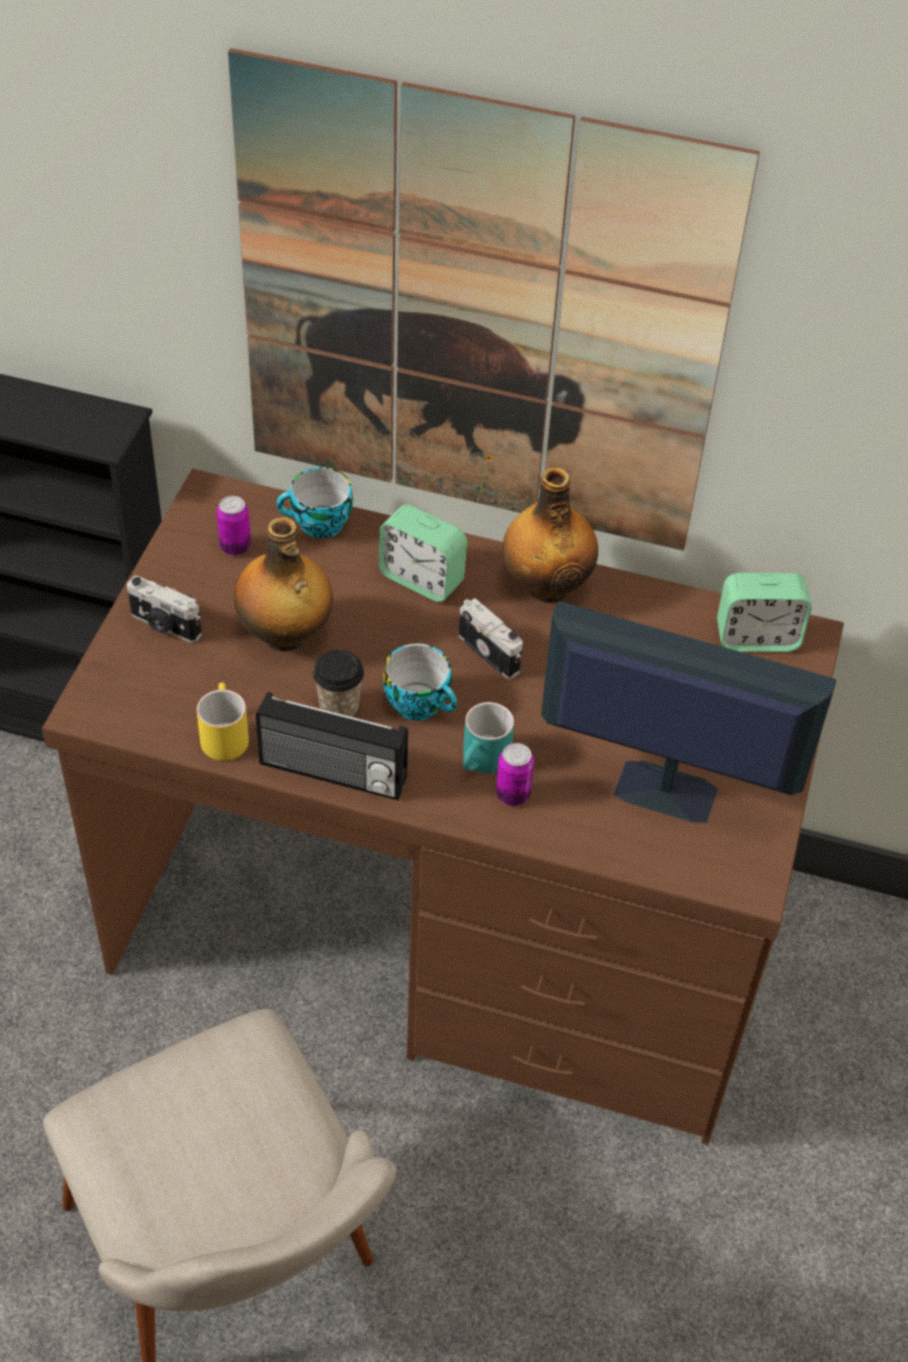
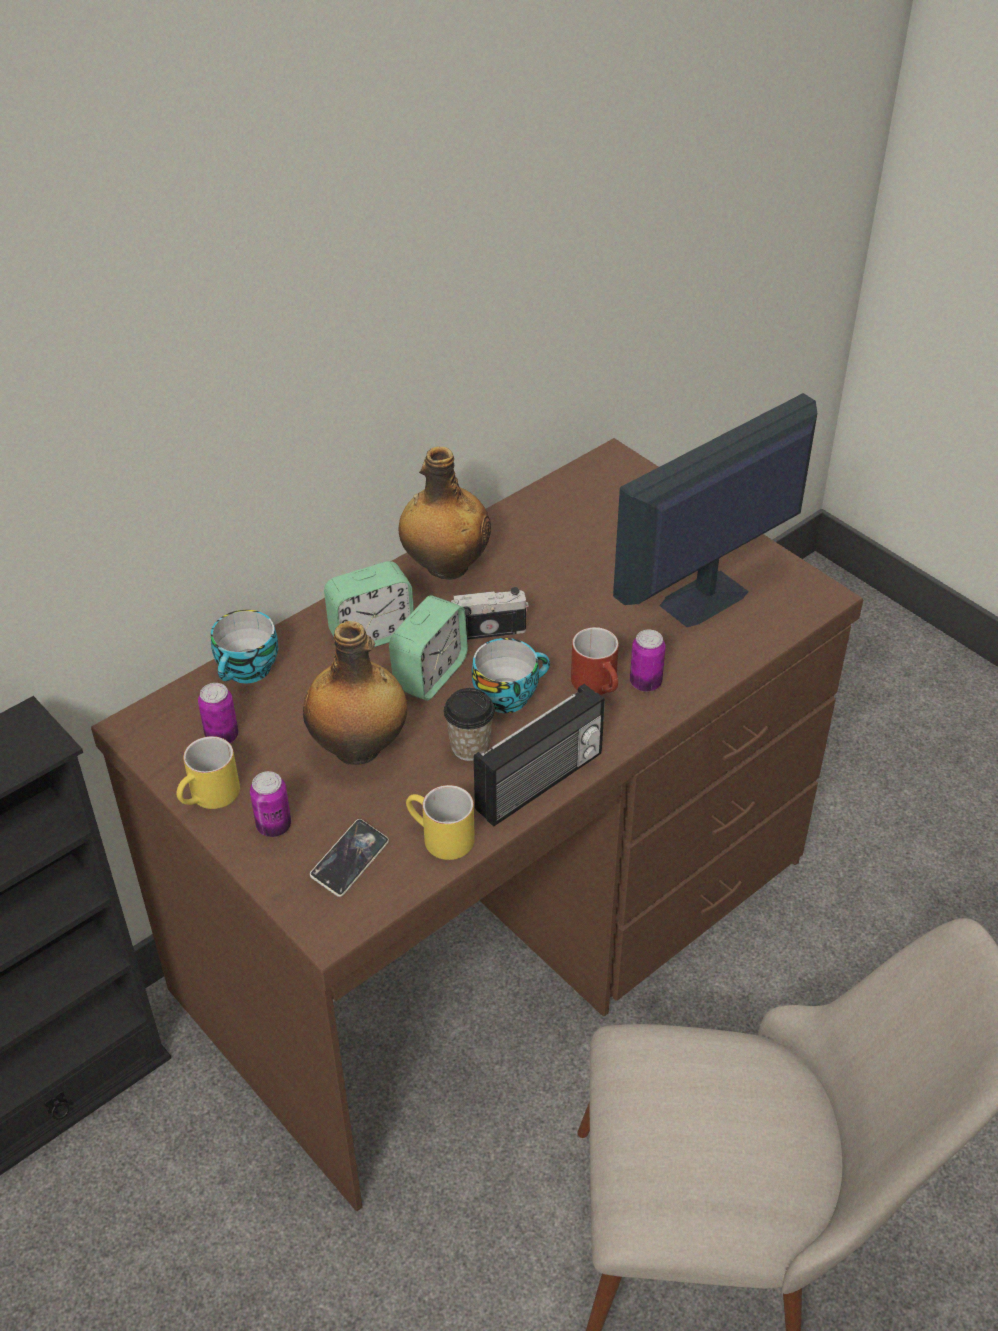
camera: 55 degrees left, 5 degrees down
camera [127,575,202,643] -> can [250,771,291,837]
picture [228,48,760,551] -> none
turquoise mug [463,702,514,773] -> red mug [571,627,619,695]
alarm clock [717,573,812,652] -> alarm clock moved to [389,595,468,701]
none -> yellow mug [176,736,240,809]
none -> phone [310,819,389,897]

